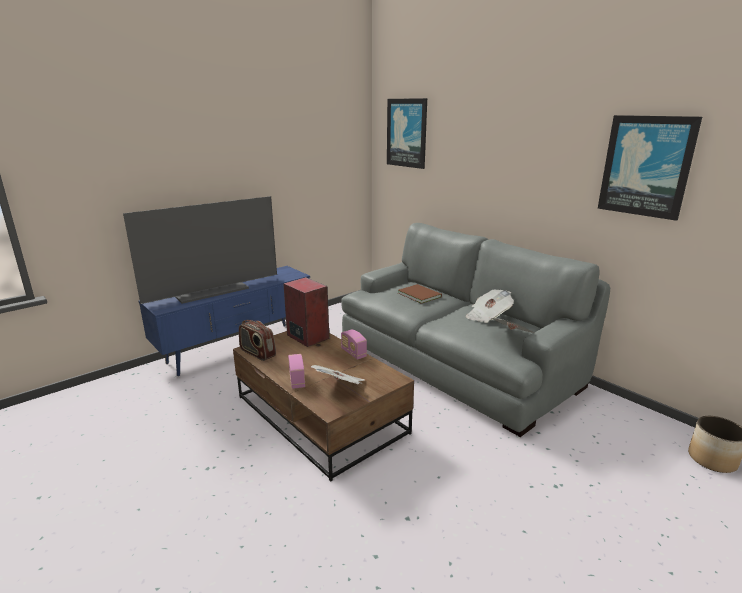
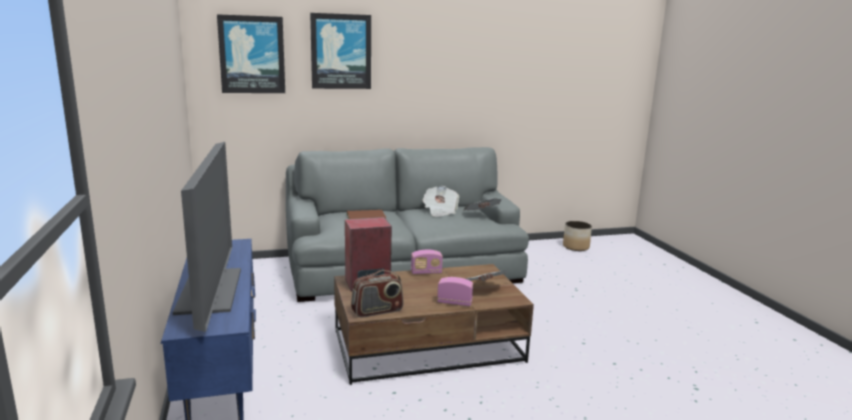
camera: 65 degrees left, 5 degrees down
picture [598,115,702,221] -> picture moved to [310,13,371,89]

